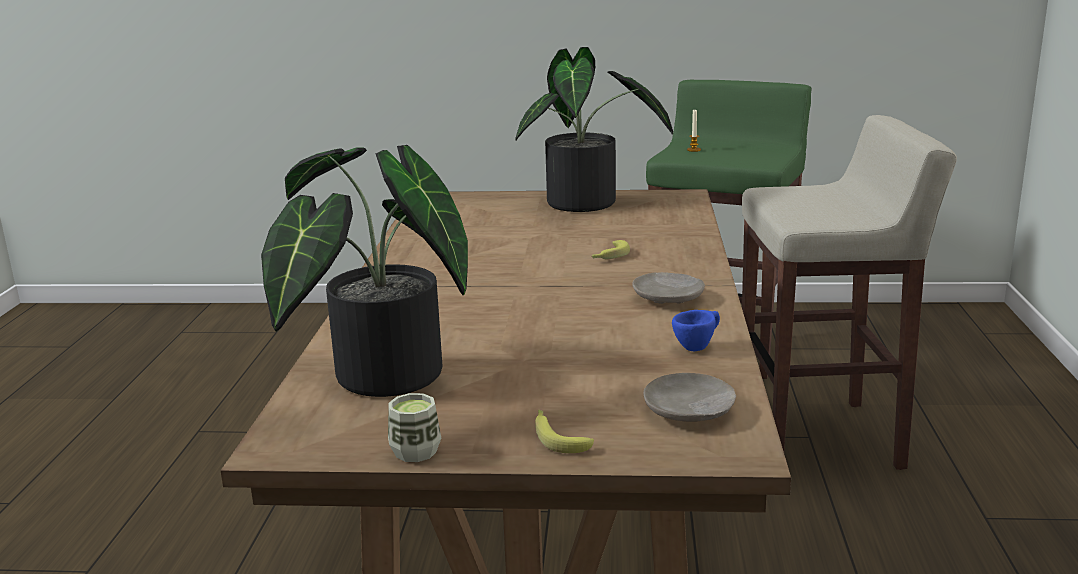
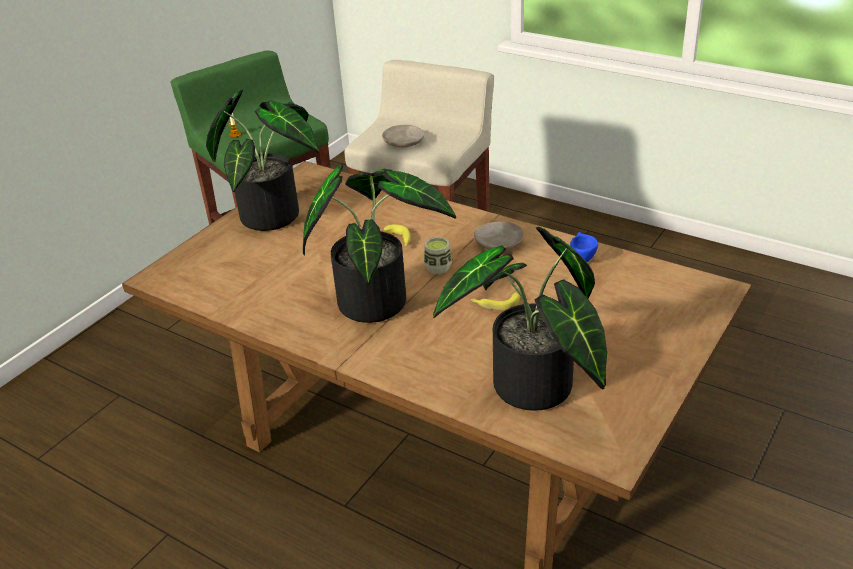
camera: 60 degrees left, 15 degrees up
cup [388,393,441,462] -> cup moved to [424,237,452,274]
banana [535,410,594,453] -> banana moved to [470,292,520,310]
beige plate [643,373,736,422] -> beige plate moved to [382,125,425,147]
none -> potted plant [303,164,456,323]

